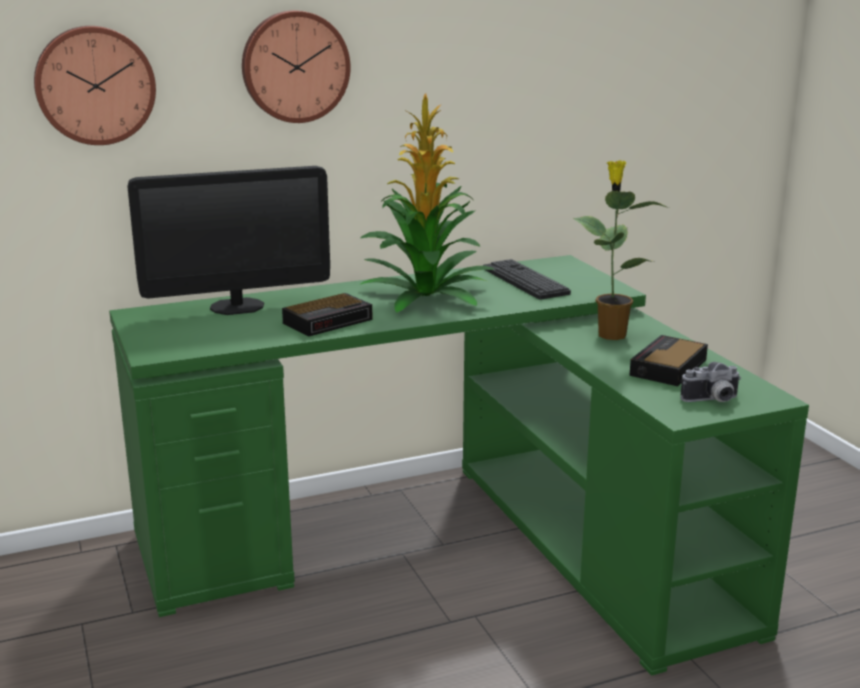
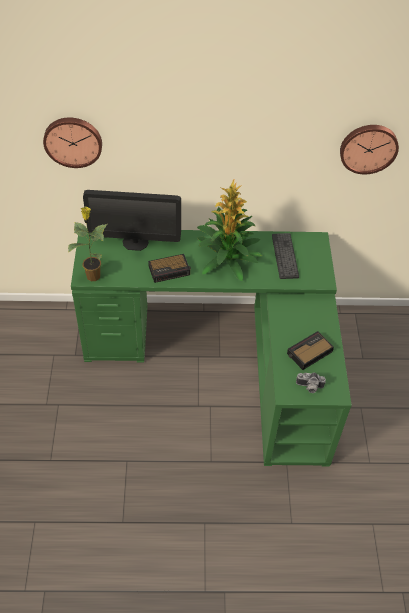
camera: 20 degrees right, 30 degrees up
wall clock [242,10,351,123] -> wall clock moved to [340,125,399,174]
potted plant [573,160,669,340] -> potted plant moved to [68,207,107,281]

